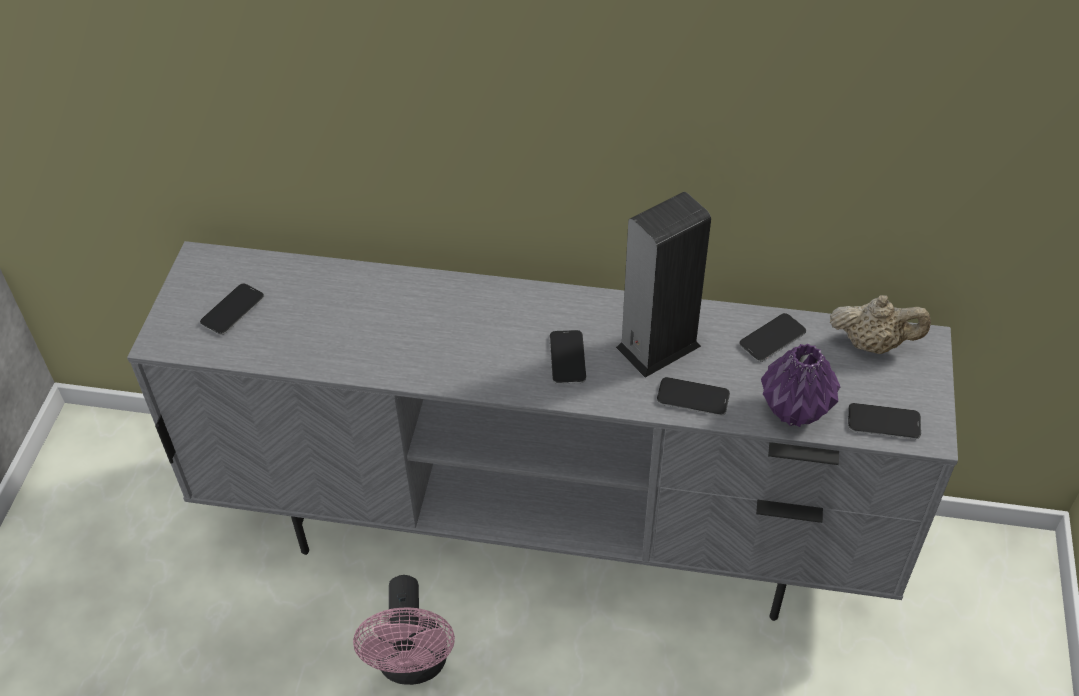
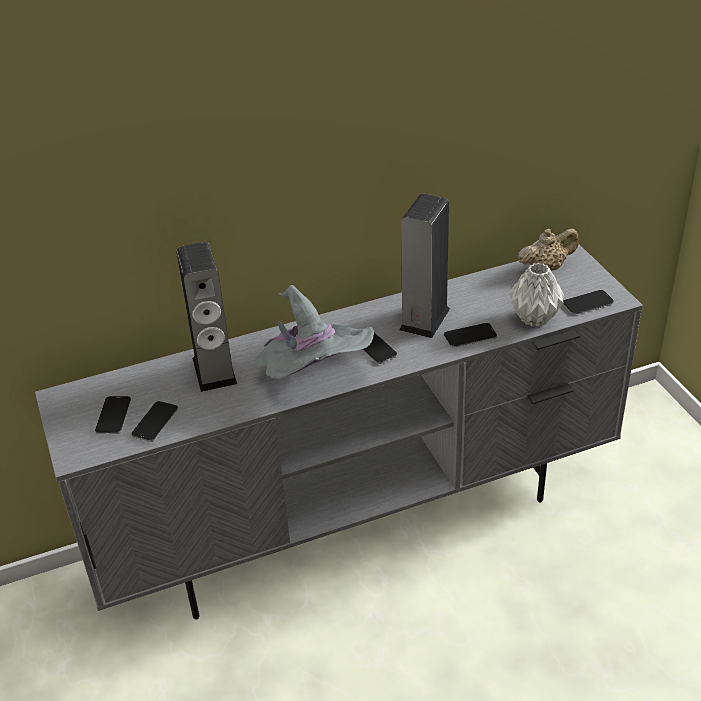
camera: 30 degrees left, 10 degrees down
pink fan [353,575,455,685] -> none
phone [739,313,806,362] -> phone moved to [131,401,178,442]
purple vase [761,344,840,427] -> grey vase [509,263,564,327]
none -> speaker [176,242,237,392]
none -> grey hat [255,285,374,379]

